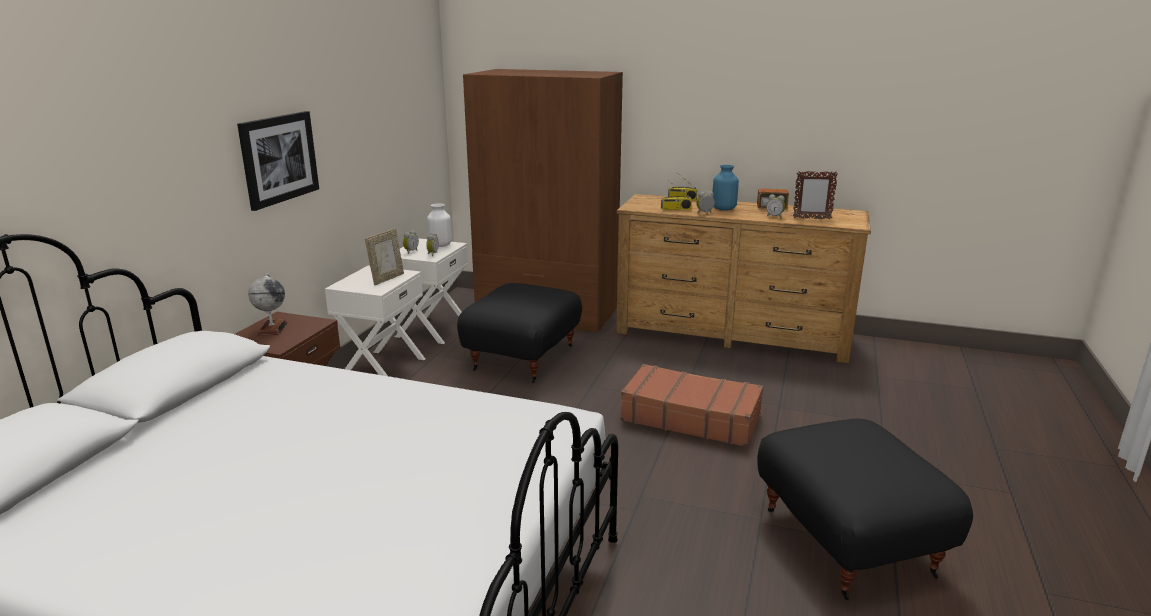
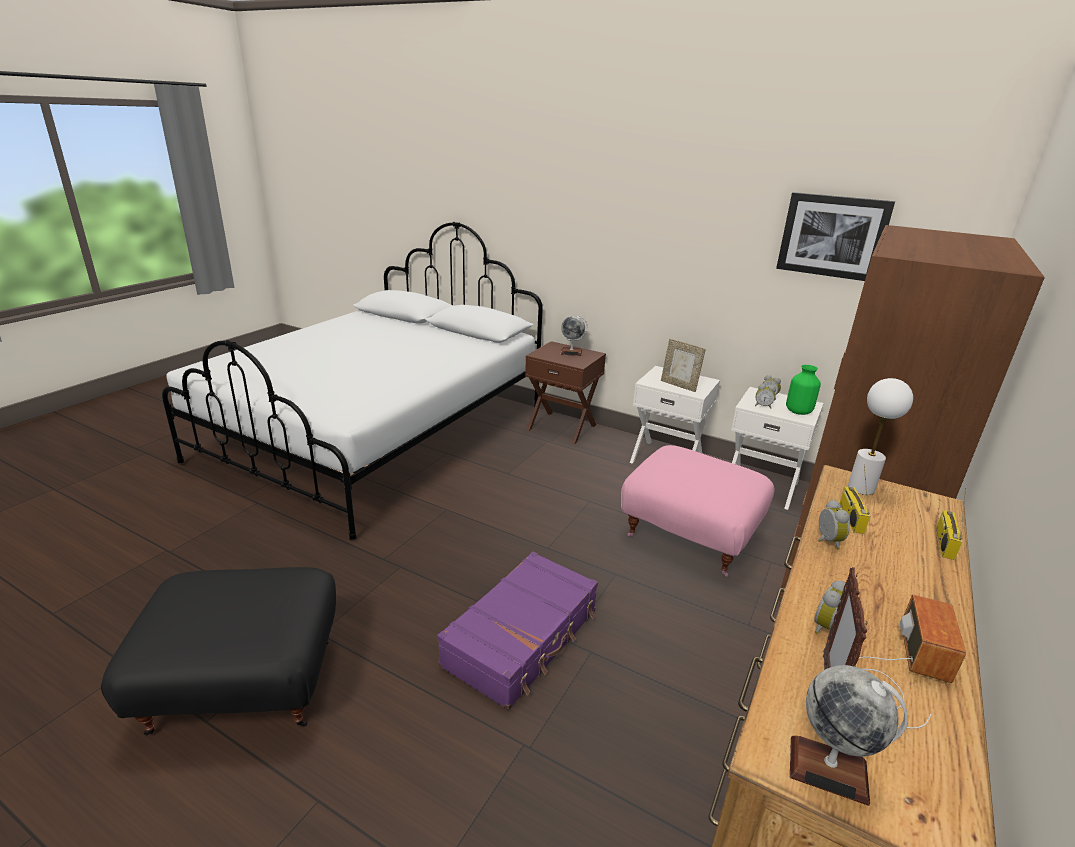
camera: 100 degrees right, 5 degrees up
picture [237,111,319,211] -> picture moved to [776,192,895,281]
white vase [427,203,452,247] -> green vase [786,365,821,415]
black ottoman [457,283,582,383] -> pink ottoman [621,445,775,577]
brown suitcase [620,364,764,447] -> purple suitcase [437,552,598,710]
blue vase [712,165,739,211] -> none
none -> globe [790,665,908,806]
none -> white table lamp [848,378,913,495]

